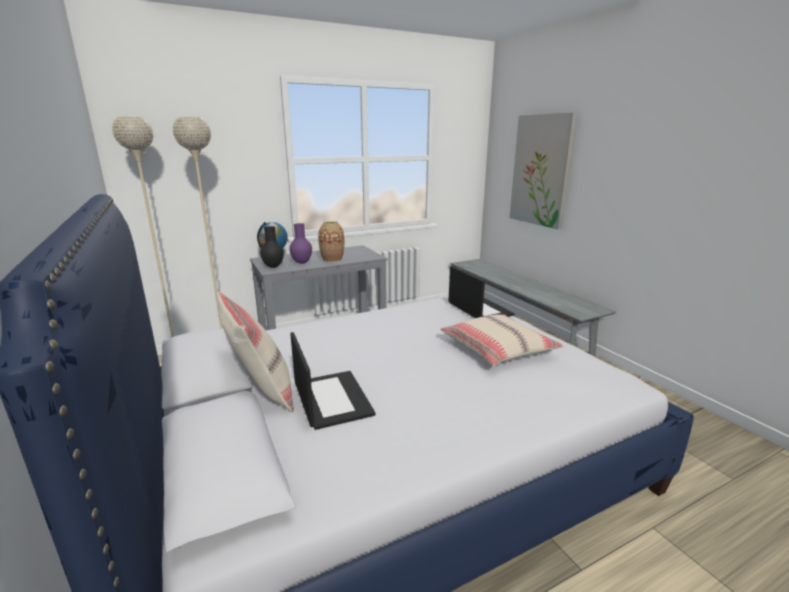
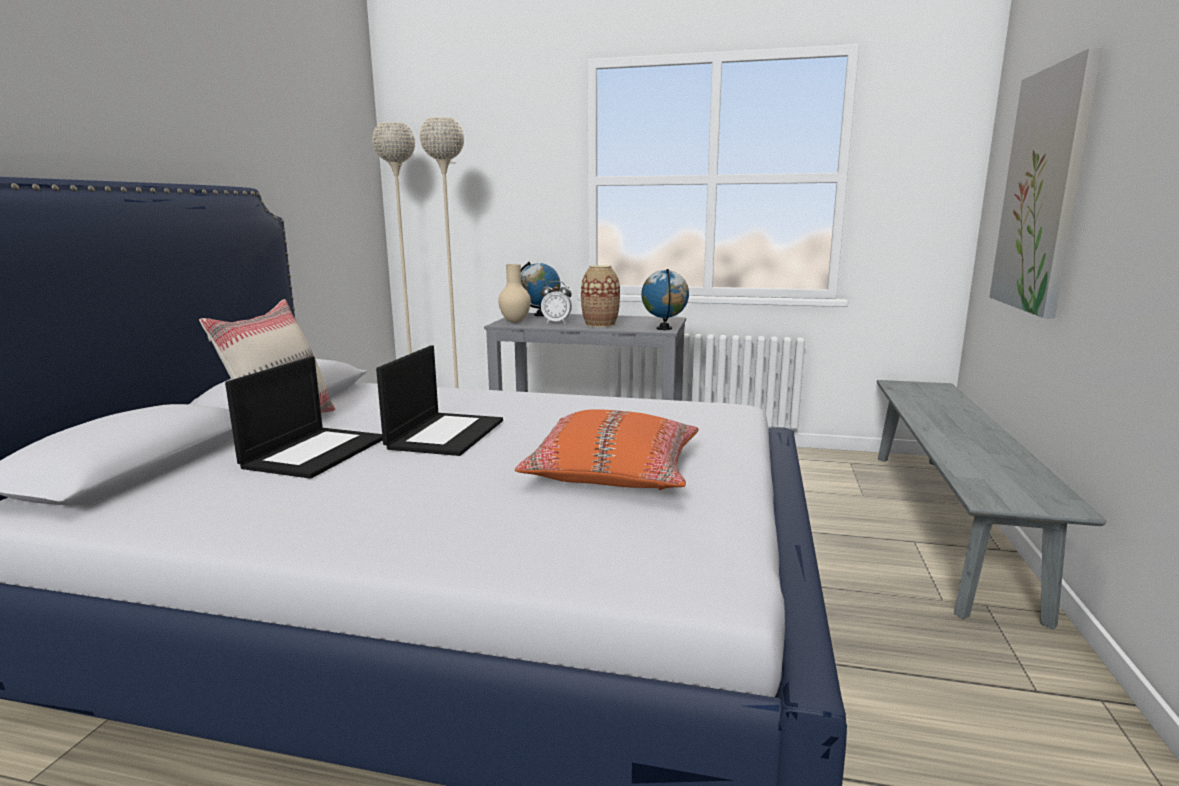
camera: 40 degrees right, 5 degrees down
black vase [260,226,284,268] -> beige vase [498,264,531,323]
purple vase [289,223,312,264] -> alarm clock [541,281,572,324]
beige pillow [440,314,563,366] -> orange pillow [515,409,699,490]
laptop [449,266,515,318] -> laptop moved to [376,345,503,456]
none -> globe [641,269,689,330]

